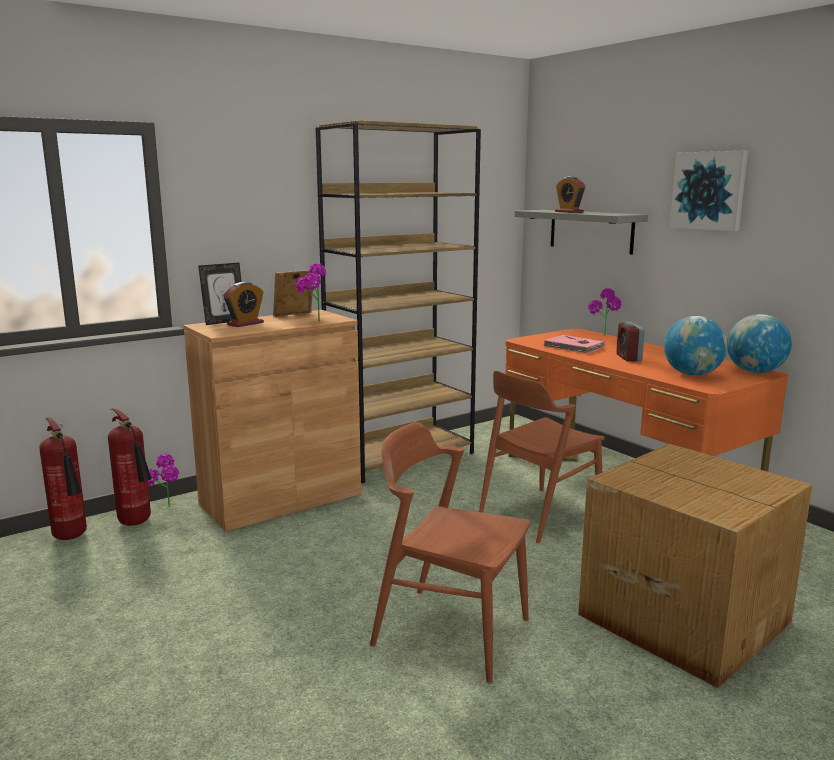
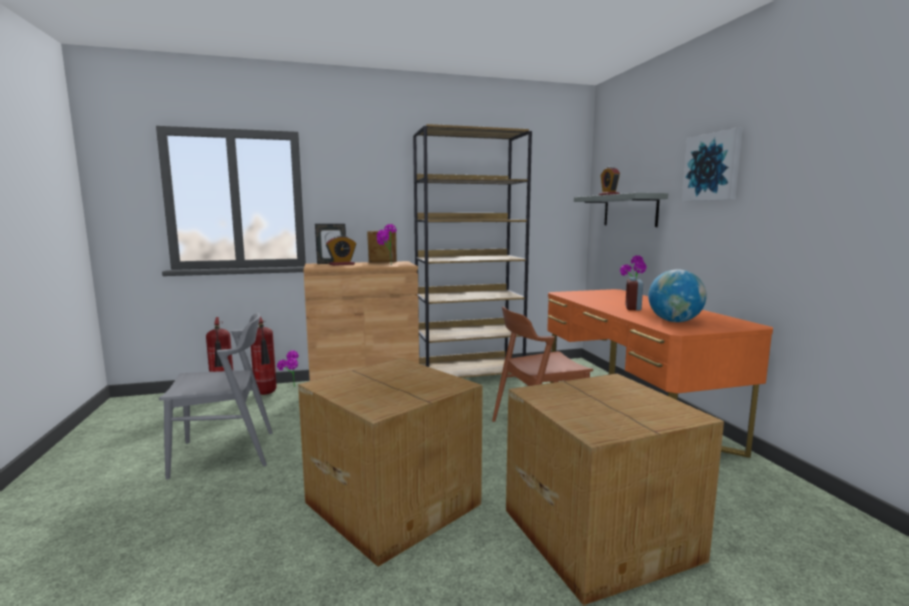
camera: 20 degrees right, 5 degrees down
brown chair [370,422,530,683] -> cardboard box [298,358,483,567]
pink book [543,335,604,354] -> none
globe [727,314,792,373] -> none
none -> grey chair [159,313,273,480]

